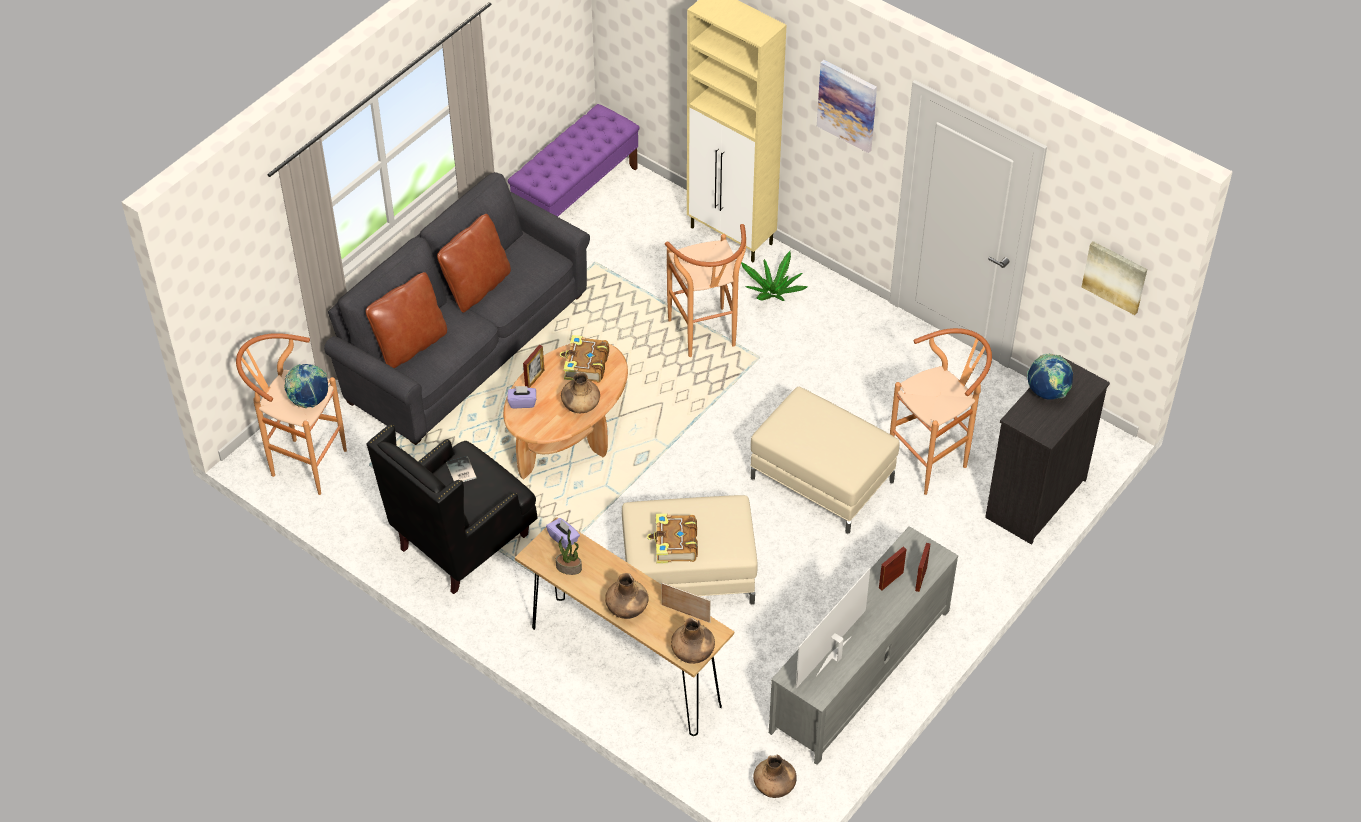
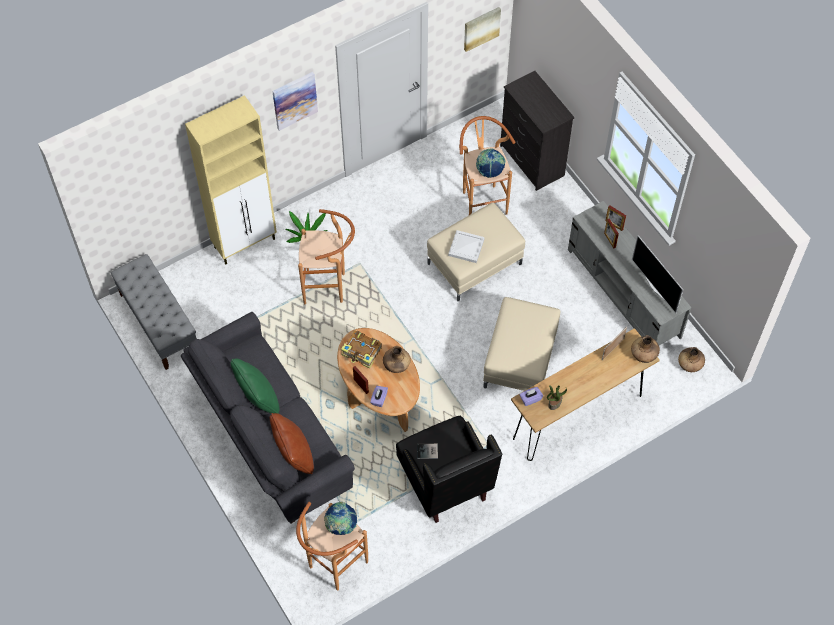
camera: 70 degrees left, 10 degrees up
brown pillow [437,214,511,313] -> green pillow [230,358,280,414]
purple bench [508,104,640,217] -> grey bench [111,254,197,370]
brown vase [605,573,649,619] -> none
book [647,514,698,563] -> none
globe [1027,353,1073,399] -> globe moved to [476,148,506,178]
none -> white tray [448,230,485,263]

